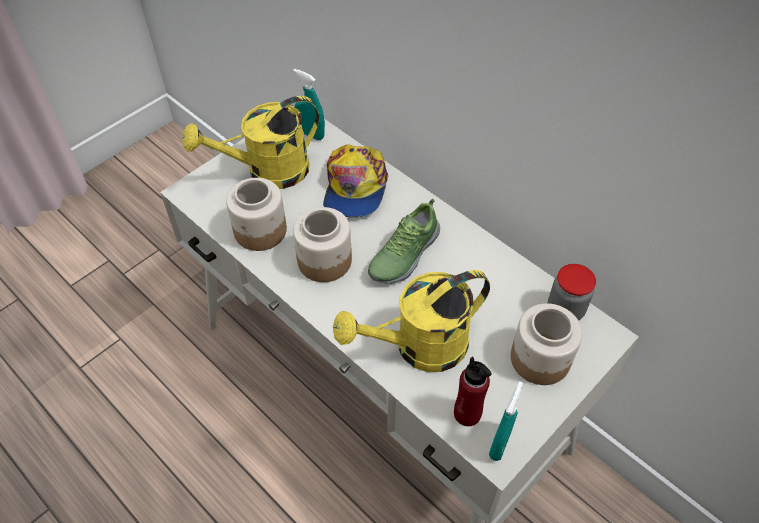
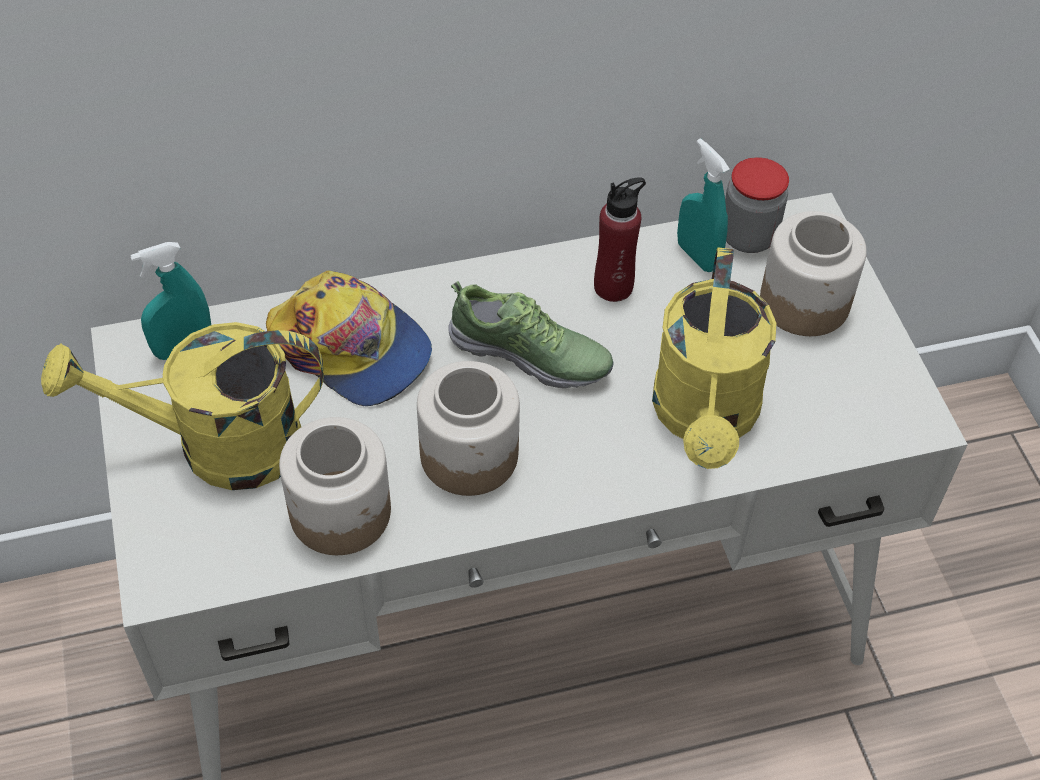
camera: 60 degrees left, 0 degrees up
yellow watering can [182,96,319,189] -> yellow watering can turned 75 degrees clockwise [41,322,323,490]
shoe [368,199,440,284] -> shoe turned 45 degrees counterclockwise [448,281,614,389]
red bottle [454,357,491,426] -> red bottle moved to [594,177,646,302]
turquoise spray bottle [489,381,523,461] -> turquoise spray bottle moved to [677,138,730,272]

